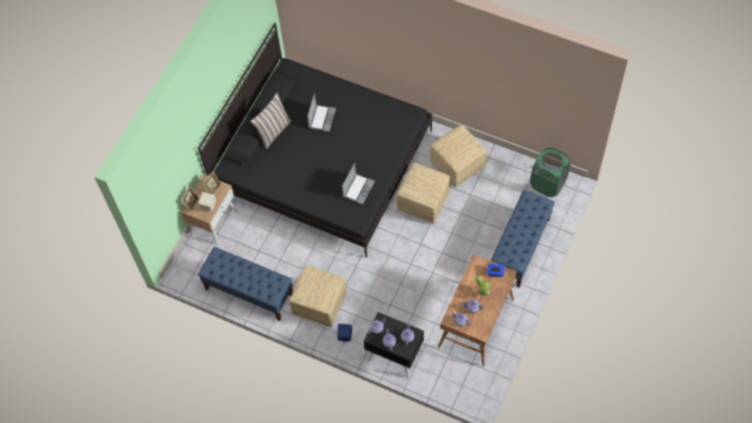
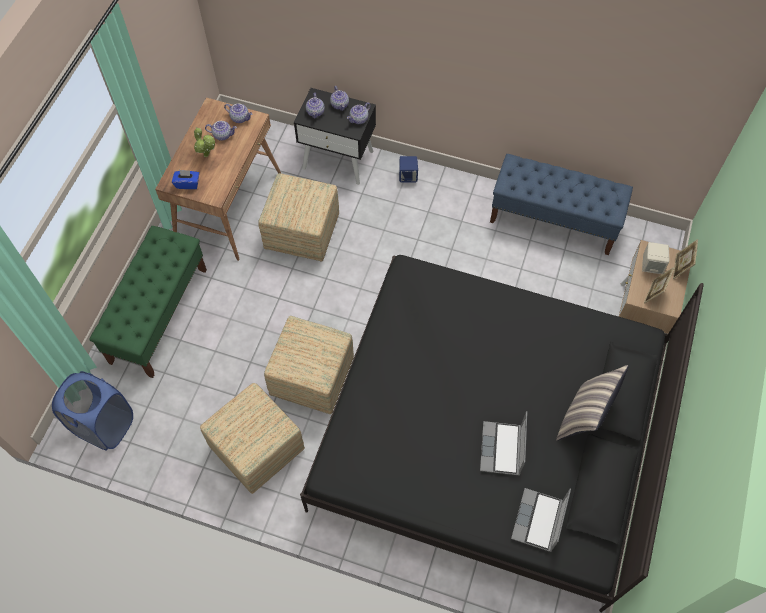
camera: 170 degrees right, 0 degrees up
ottoman [290,266,347,327] -> ottoman moved to [258,173,339,261]
laptop [342,163,375,205] -> laptop moved to [511,488,571,552]
blue bench [491,190,555,288] -> green bench [90,226,207,378]
green laundry basket [530,148,571,197] -> blue laundry basket [52,371,133,451]

